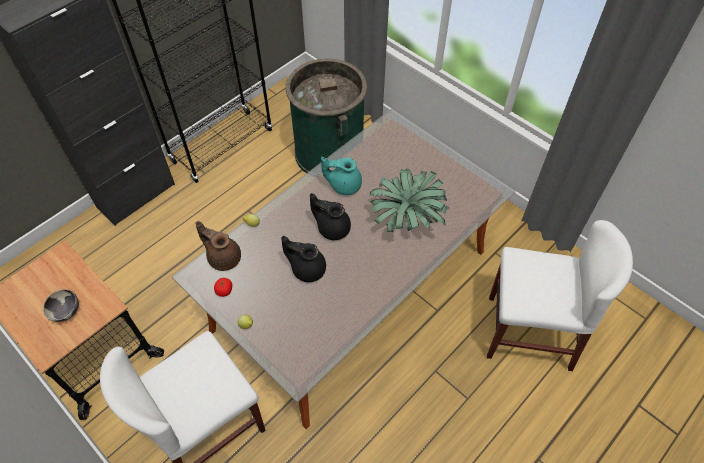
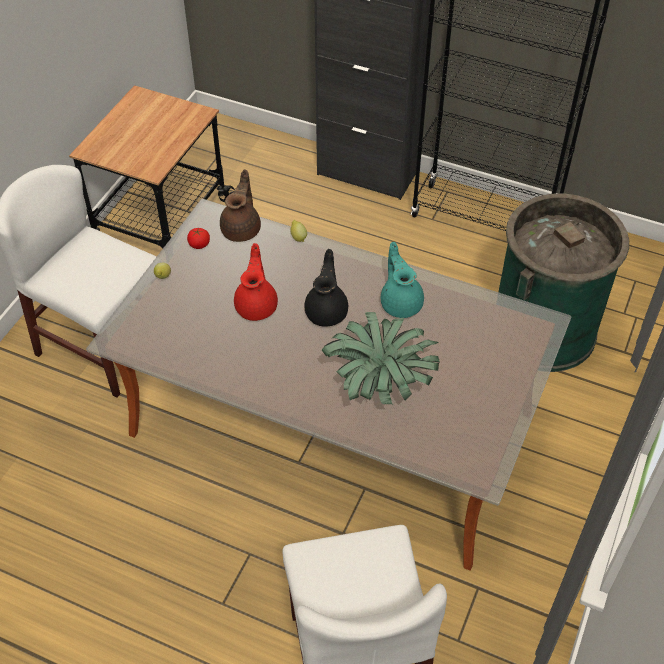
camera: 70 degrees right, 5 degrees down
bowl [43,289,79,322] -> none
black teapot [281,236,326,282] -> red teapot [234,243,278,321]

